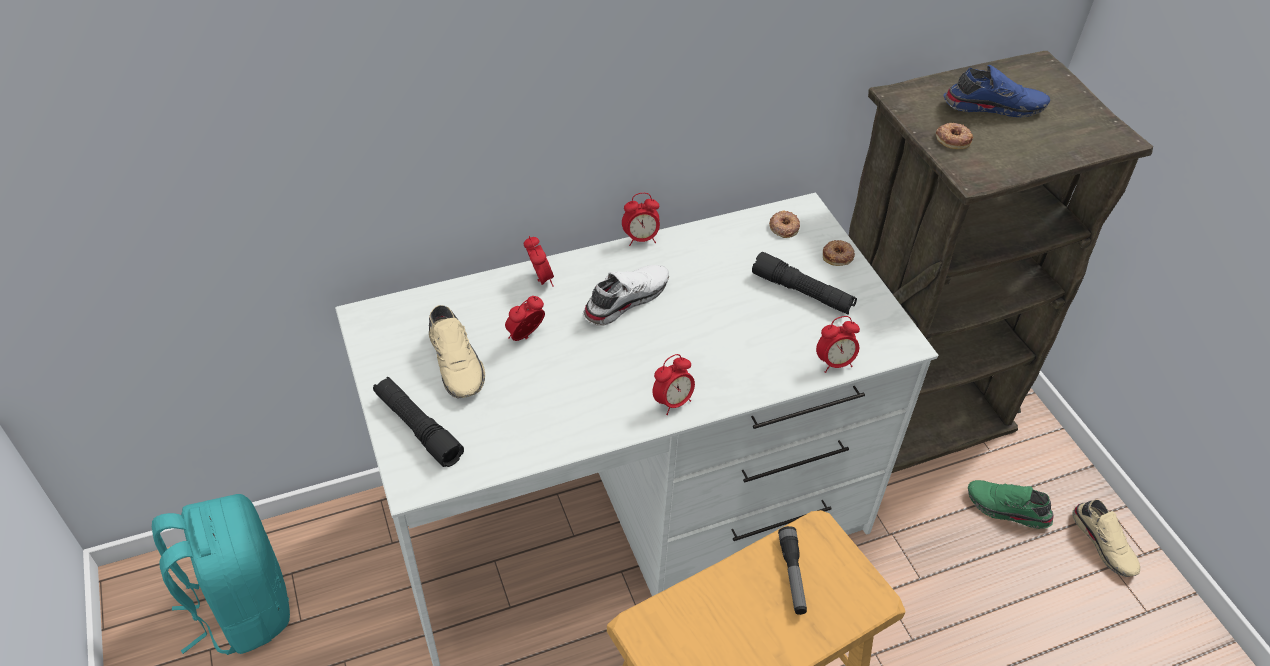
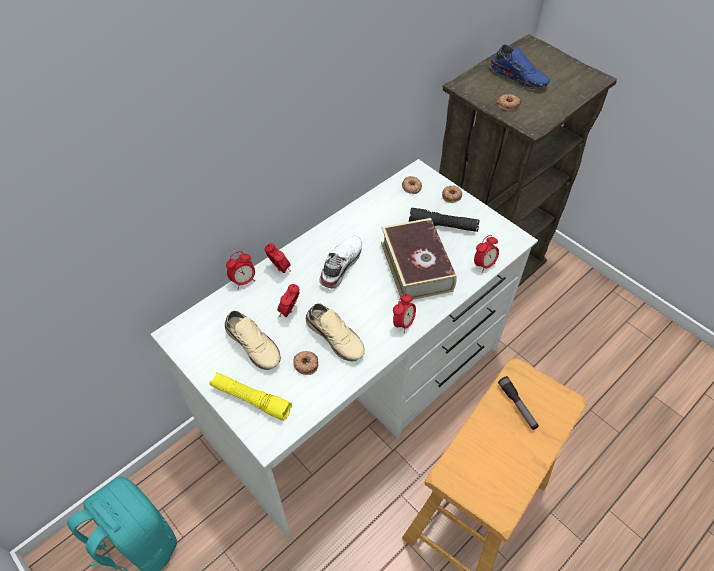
camera: 20 degrees left, 5 degrees up
black flashlight [373,377,464,467] -> yellow flashlight [210,372,292,421]
alarm clock [622,193,660,246] -> alarm clock moved to [226,251,255,288]
blue shoe [944,65,1050,117] -> blue shoe turned 60 degrees clockwise [489,45,550,89]
green shoe [968,480,1054,529] -> none
beige shoe [1072,500,1140,577] -> beige shoe moved to [306,303,365,361]
none -> donut [293,351,318,375]
none -> book [381,218,457,300]

